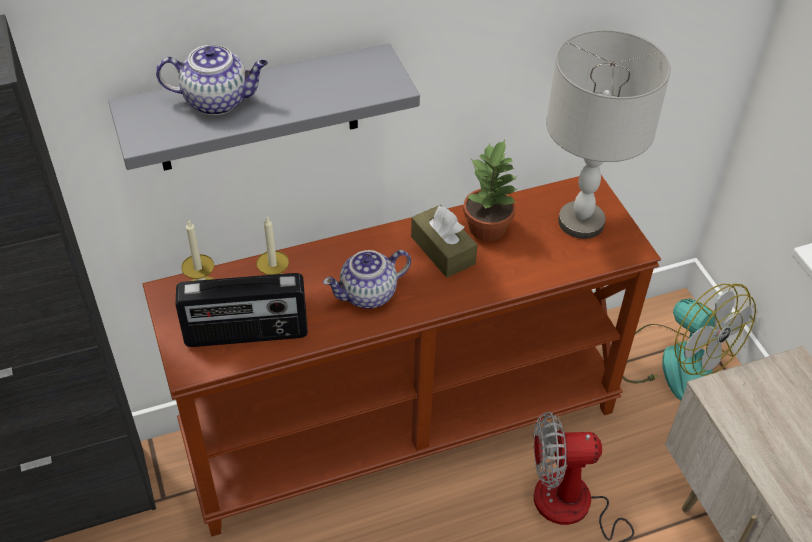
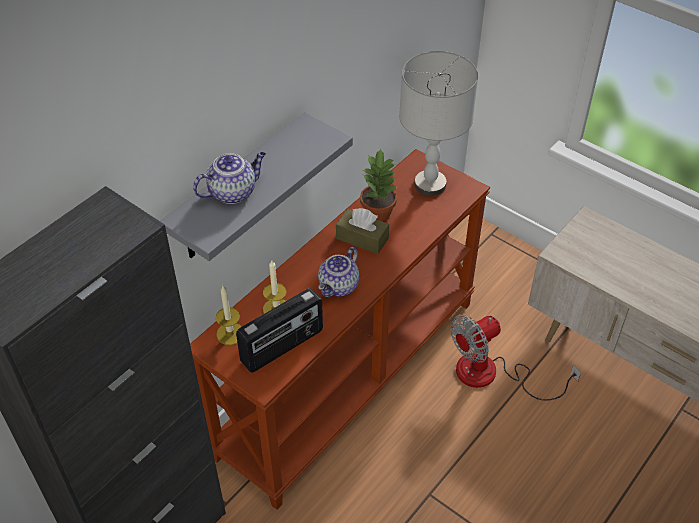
camera: 30 degrees left, 0 degrees up
fan [622,284,756,400] -> none

